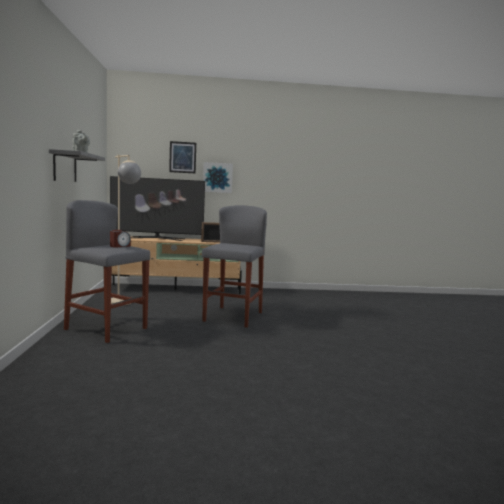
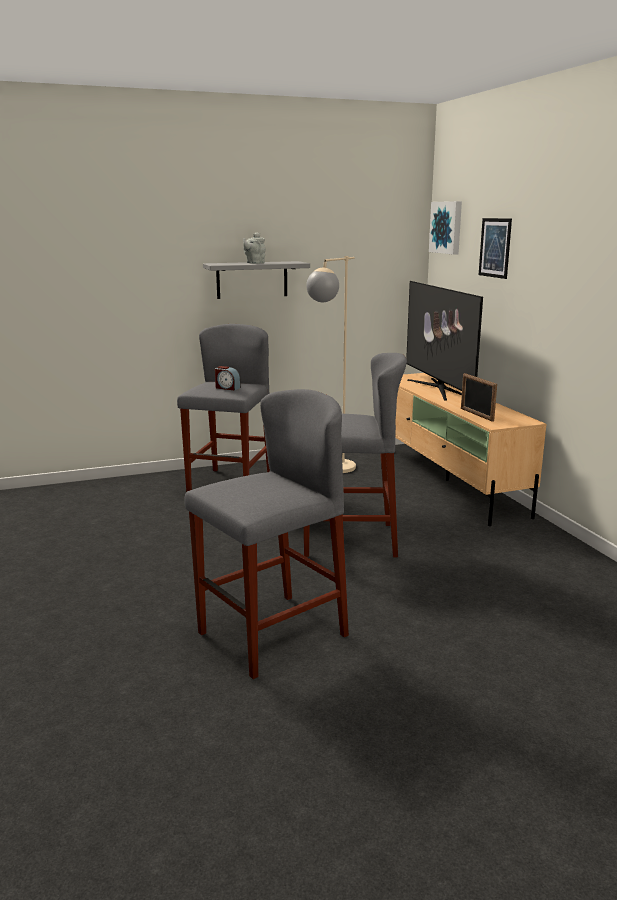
camera: 75 degrees right, 10 degrees up
picture [203,162,233,193] -> picture moved to [429,201,462,255]
none -> grey stool [185,389,349,679]

